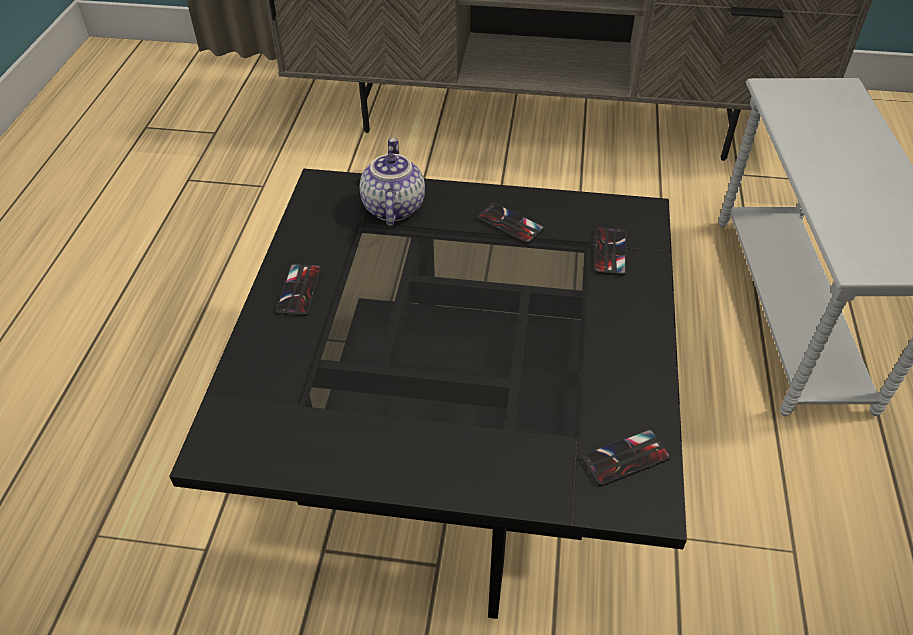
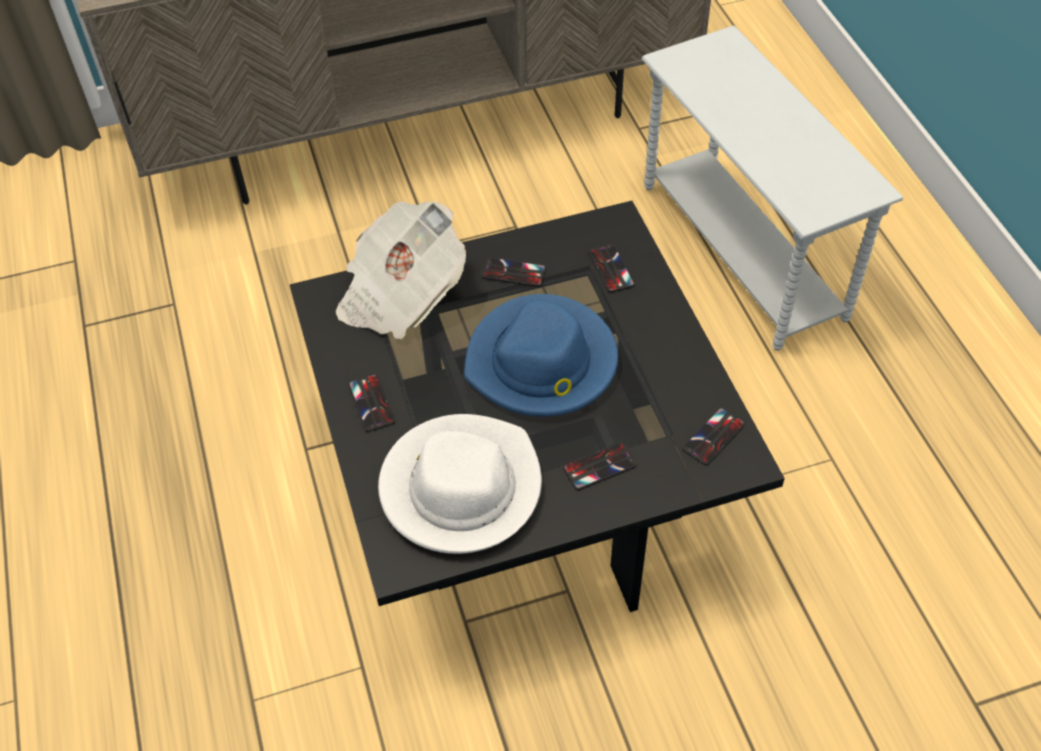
camera: 25 degrees left, 5 degrees up
teapot [360,138,425,226] -> newspaper [336,201,466,339]
none -> white hat [378,414,542,554]
none -> blue hat [464,294,618,416]
none -> phone [563,442,637,490]

